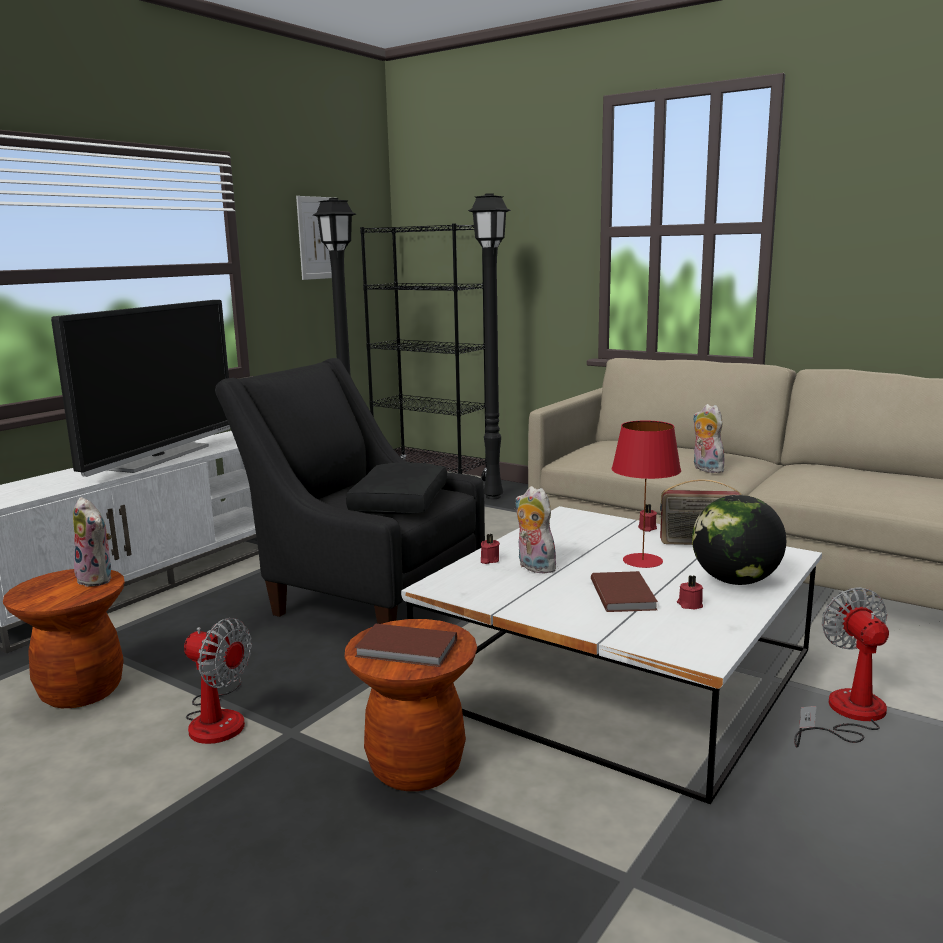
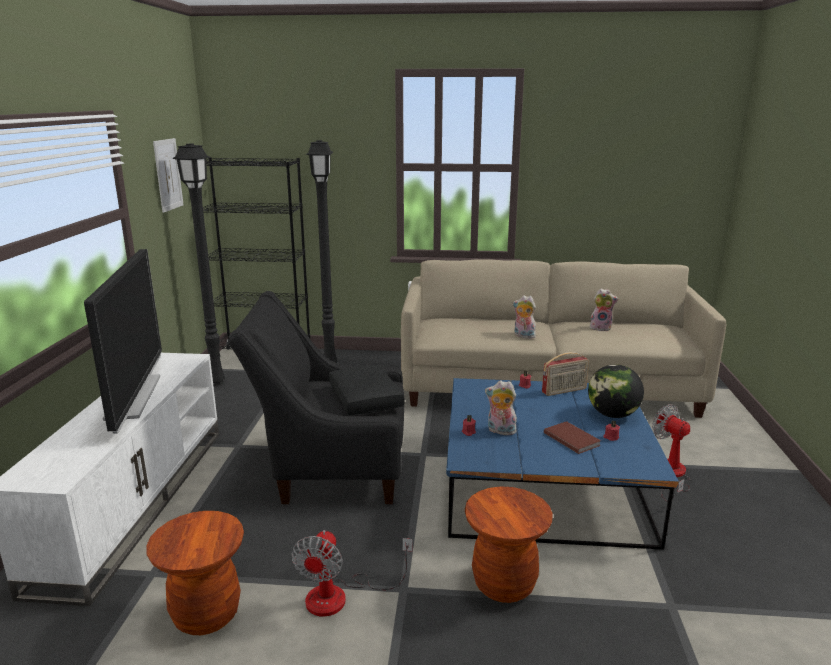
camera: 30 degrees left, 5 degrees up
plush toy [73,497,111,587] -> plush toy moved to [590,289,619,331]
fan [184,618,252,744] -> fan turned 105 degrees clockwise [291,530,413,617]
brown book [354,624,457,667] -> none
white coffee table [401,506,822,804] -> blue coffee table [446,378,679,550]
red table lamp [612,421,681,568] -> none

